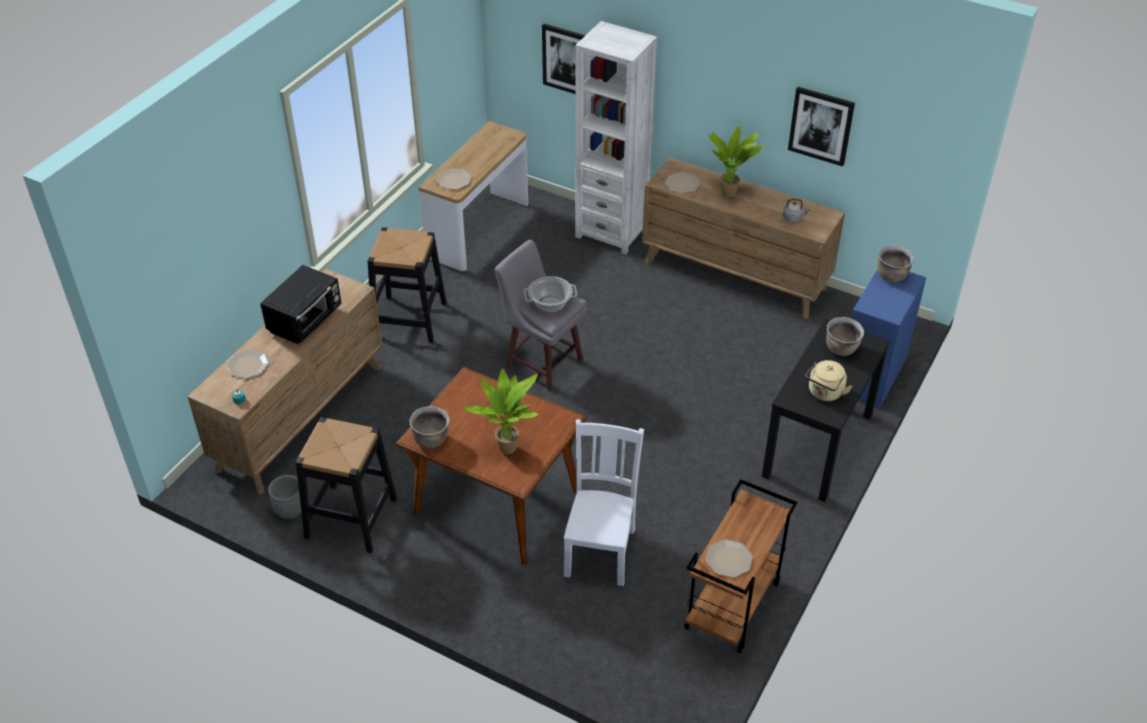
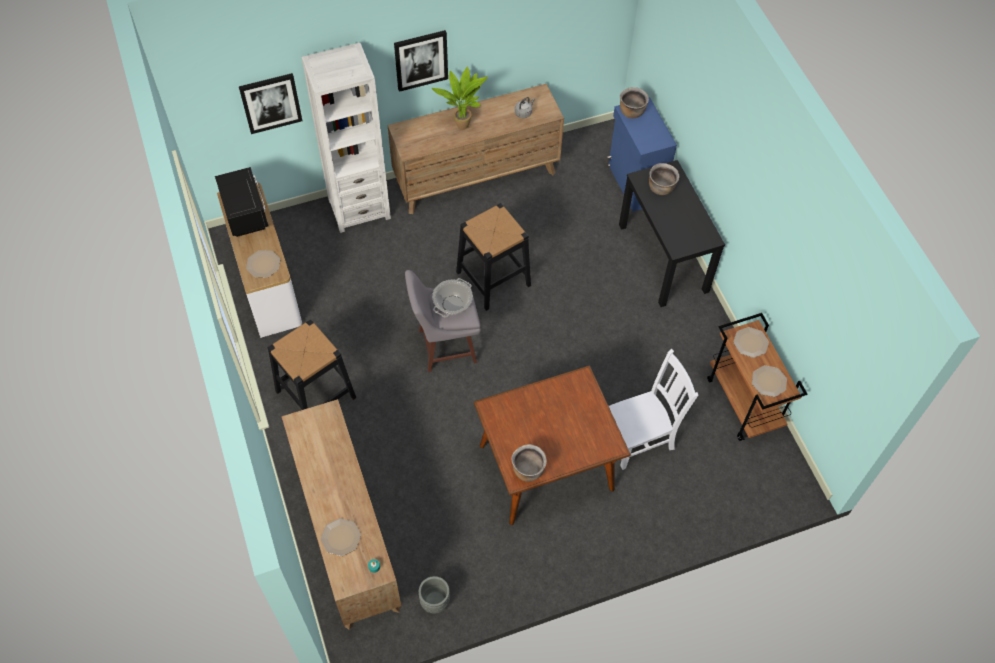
camera: 50 degrees left, 15 degrees up
black microwave [260,265,341,344] -> black microwave moved to [215,167,269,237]
black stool [295,417,397,553] -> black stool moved to [456,203,531,311]
potted plant [463,369,538,454] -> none
white chair [564,419,644,586] -> white chair turned 105 degrees clockwise [609,349,698,470]
plate [665,172,701,194] -> plate moved to [733,327,769,358]
picture [788,87,855,167] -> picture moved to [394,30,448,92]
beige kettle [805,360,852,401] -> none

